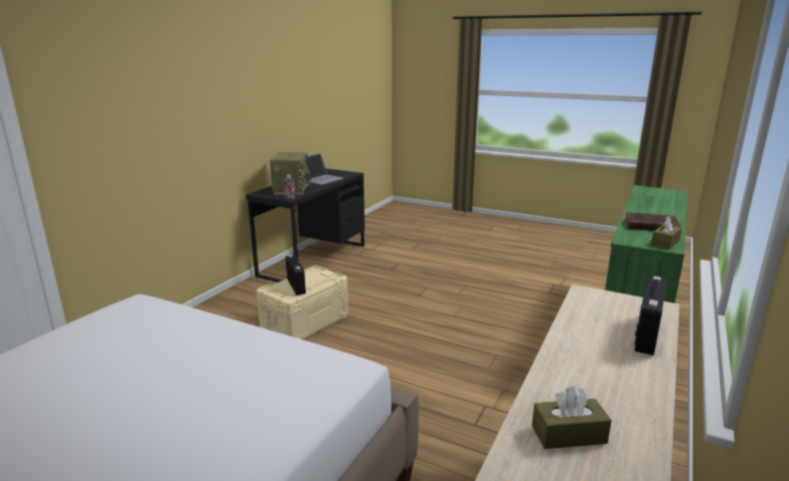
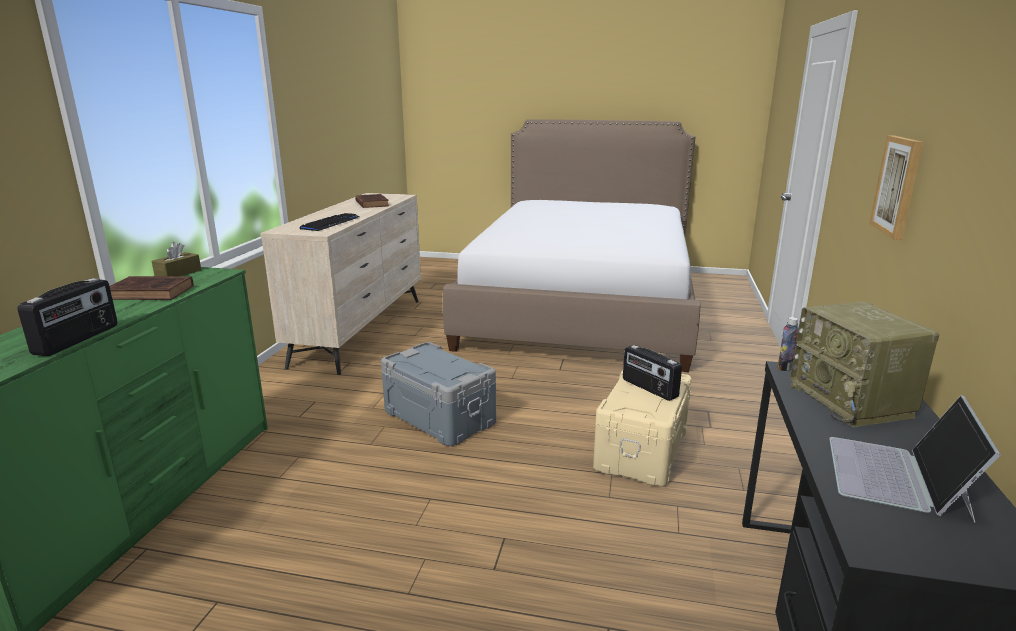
camera: 165 degrees right, 0 degrees up
brown tissue box [532,386,612,449] -> brown book [355,194,389,208]
radio [634,276,666,355] -> radio moved to [17,278,117,356]
none -> keyboard [300,213,360,231]
none -> grey storage box [381,342,496,446]
none -> picture [869,135,923,240]

